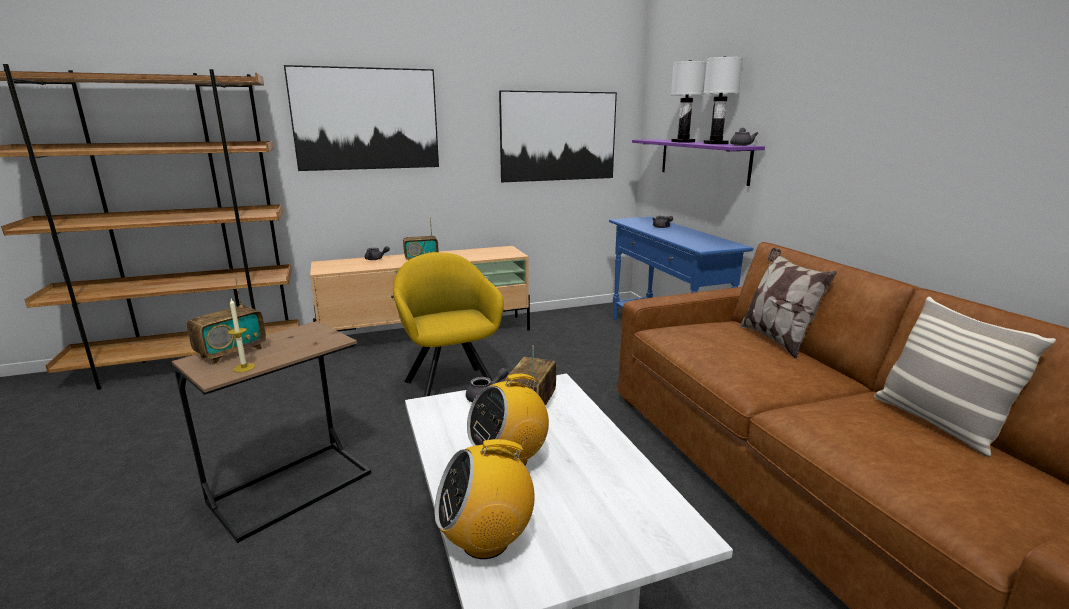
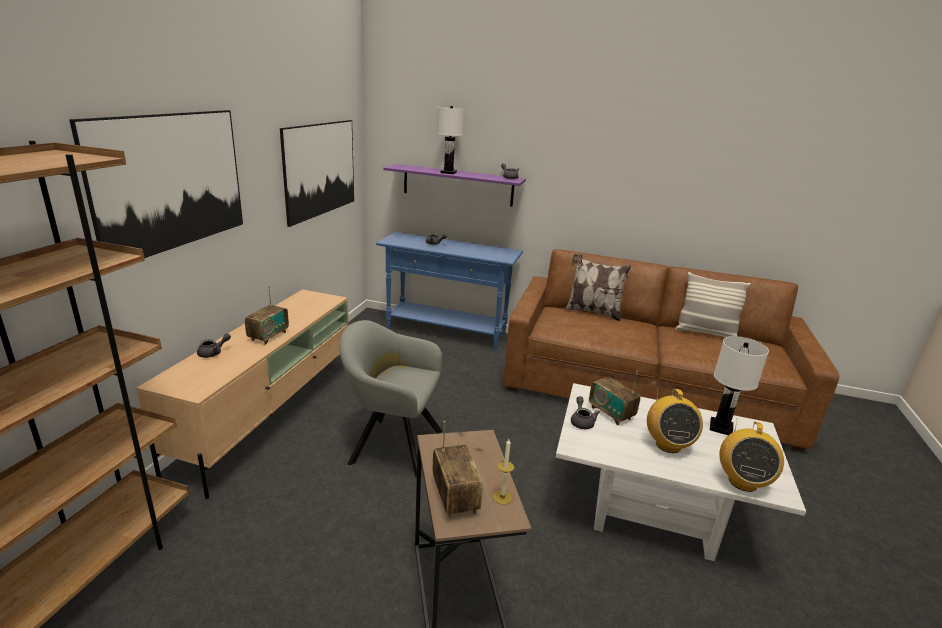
camera: 55 degrees left, 5 degrees up
yellow armchair [393,252,504,397] -> grey armchair [339,320,443,478]
white table lamp [703,56,743,144] -> white table lamp moved to [710,336,769,435]

